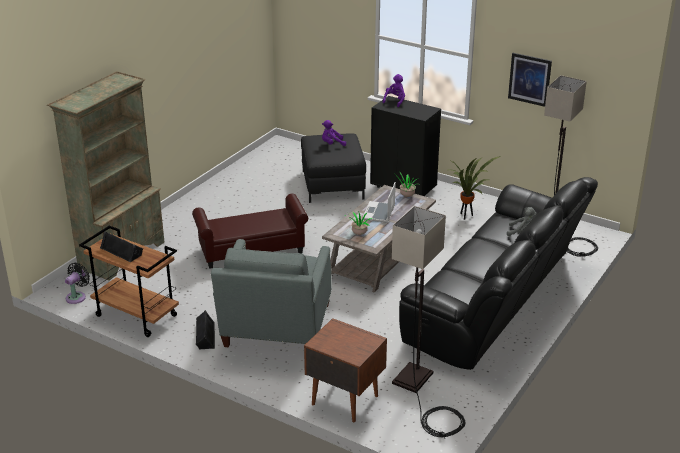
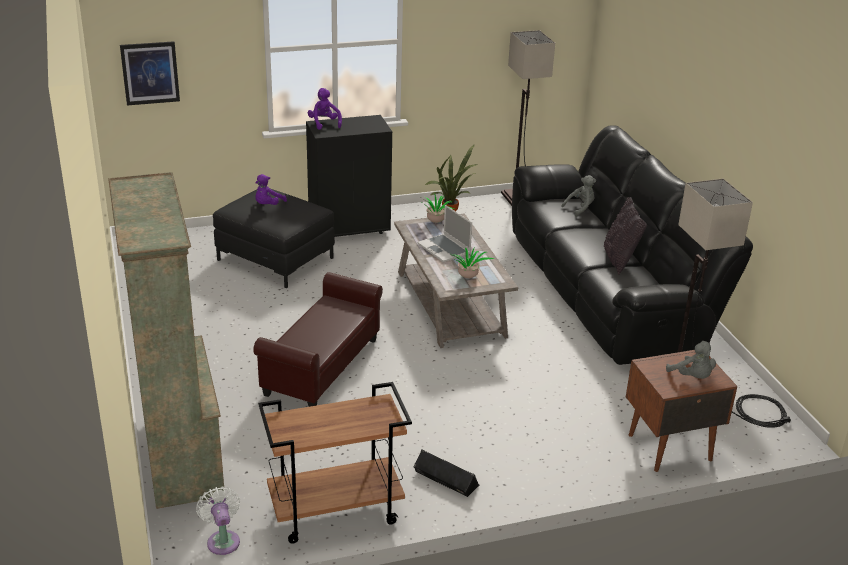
camera: 50 degrees left, 0 degrees up
black fan [65,263,90,304] -> white fan [196,486,240,555]
black speaker [100,231,143,262] -> none
grey armchair [211,239,332,347] -> none
picture [508,53,552,107] -> picture moved to [120,41,180,105]
none -> black pillow [604,197,647,275]
none -> grey plush toy [666,341,716,379]

